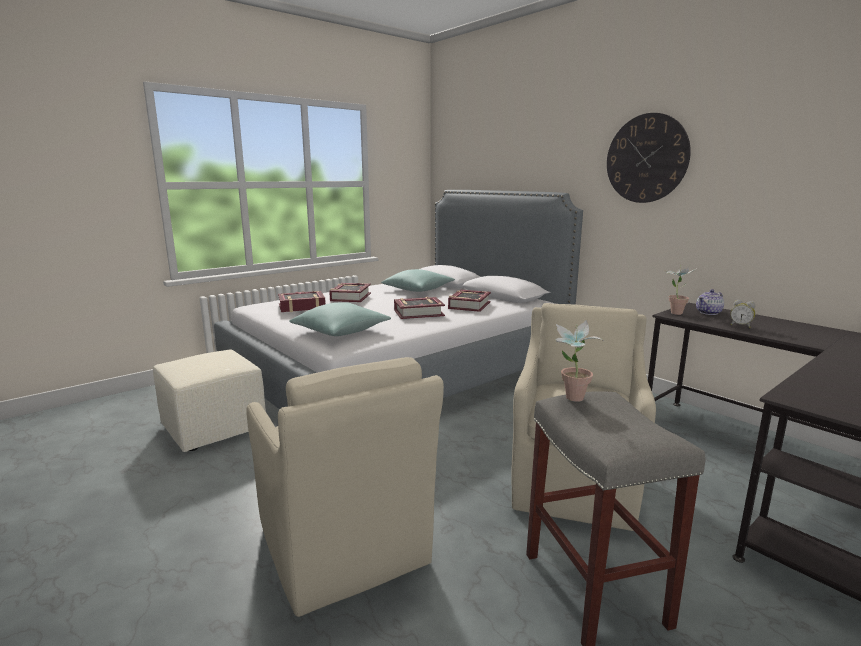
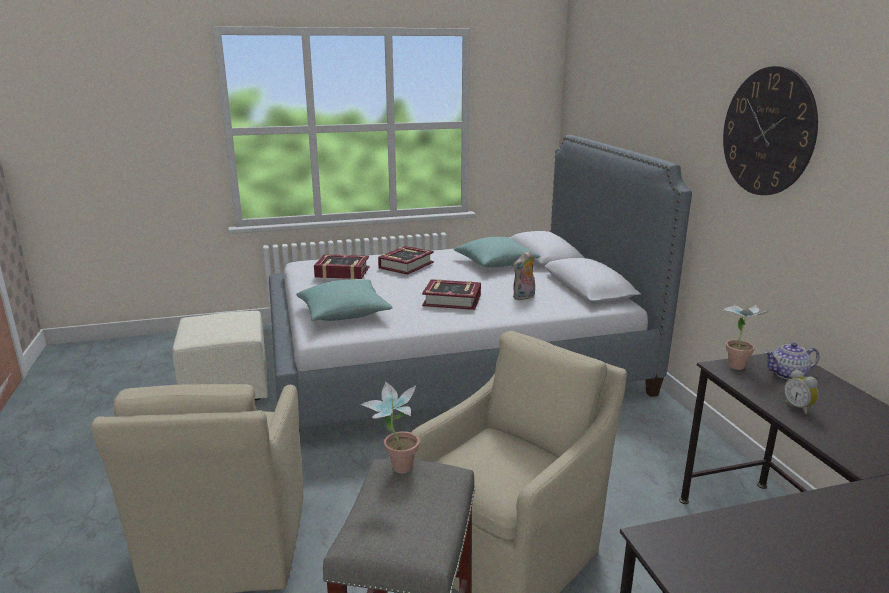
camera: 25 degrees right, 5 degrees up
book [448,290,491,312] -> plush toy [513,251,535,300]

